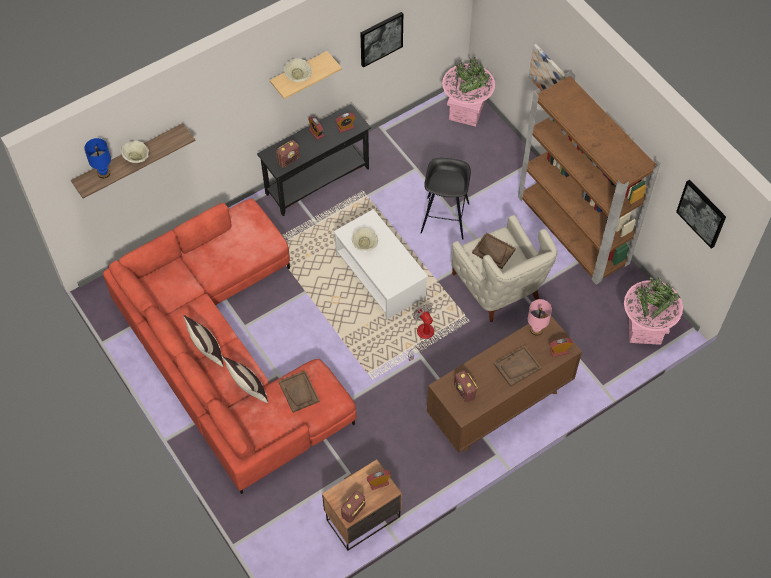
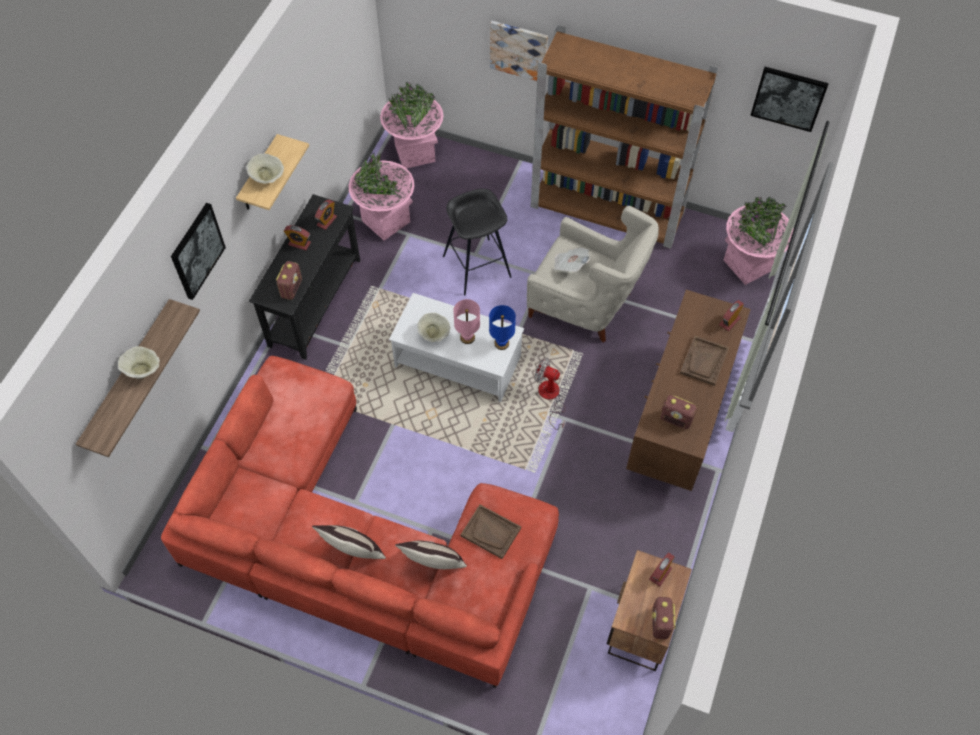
camera: 35 degrees left, 0 degrees up
blue table lamp [84,138,111,178] -> blue table lamp moved to [489,305,516,350]
picture [361,12,403,68] -> picture moved to [171,203,226,300]
brown tray [472,232,516,269] -> newspaper [553,247,590,273]
pink table lamp [528,299,552,336] -> pink table lamp moved to [453,299,480,344]
none -> pink planter [349,153,415,241]

